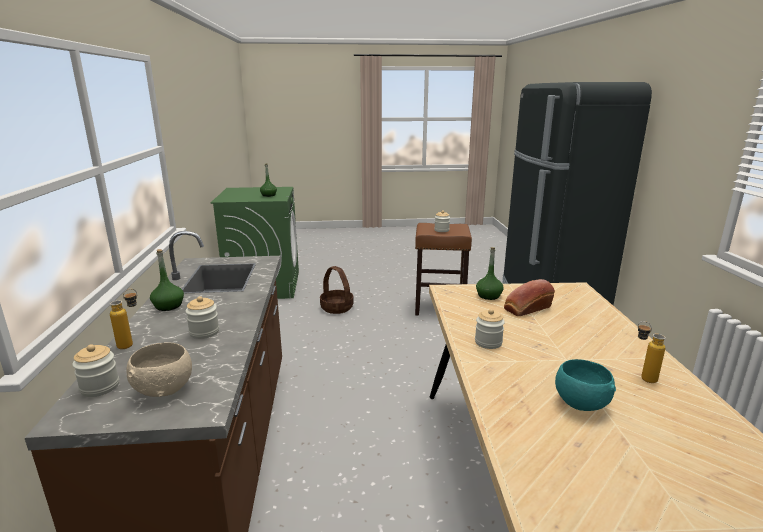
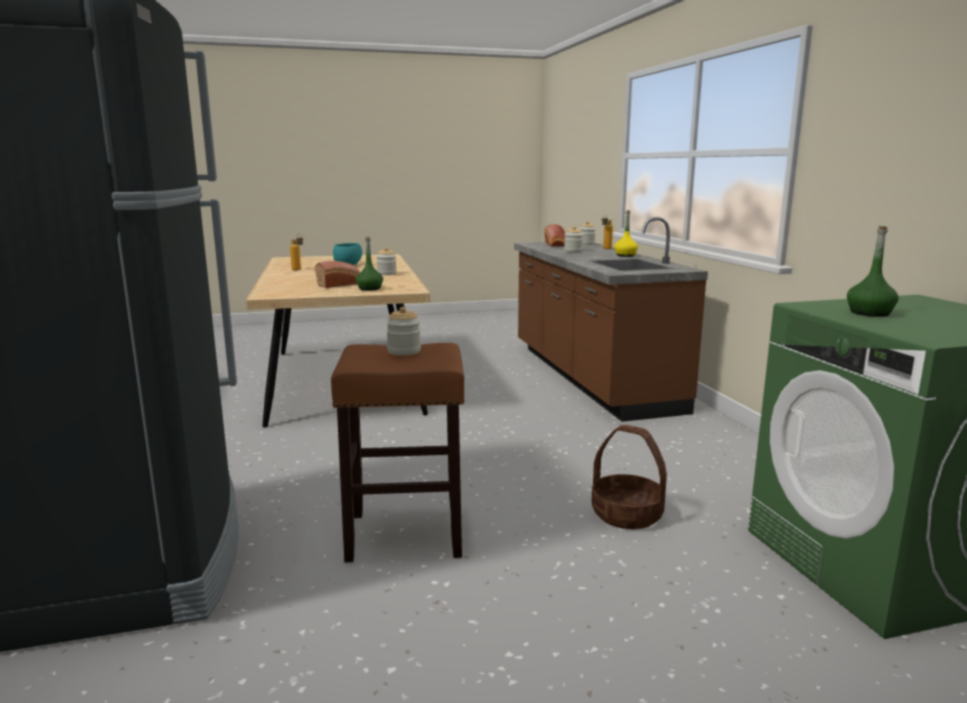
camera: 170 degrees right, 5 degrees down
beige bowl [126,342,192,397] -> bread [544,224,565,247]
green bottle [150,249,184,311] -> yellow bottle [614,210,638,257]

